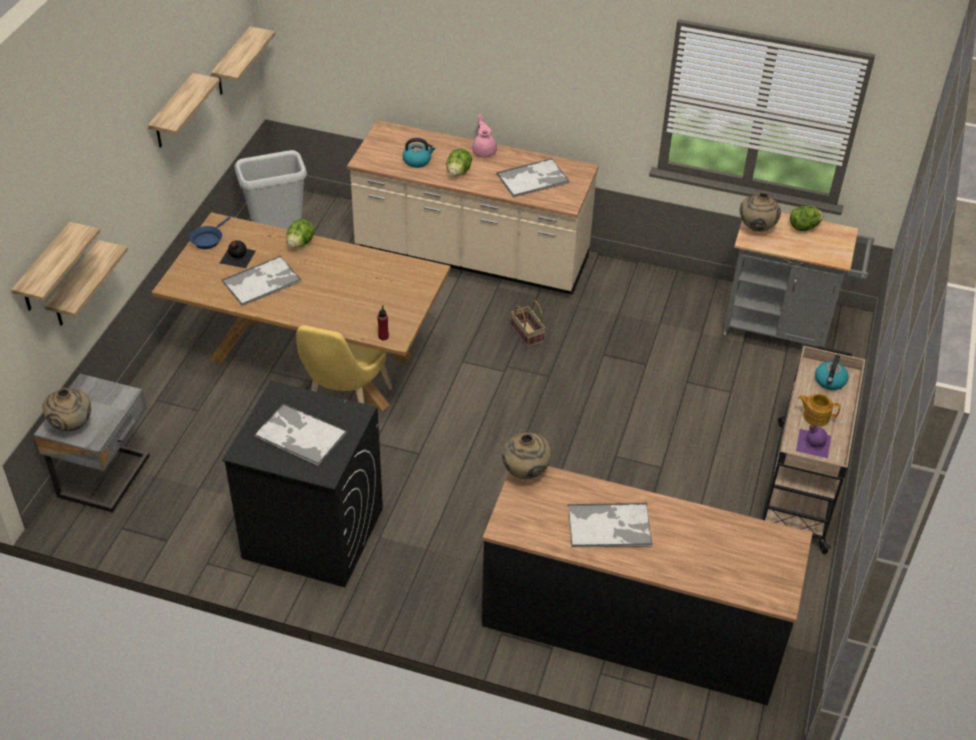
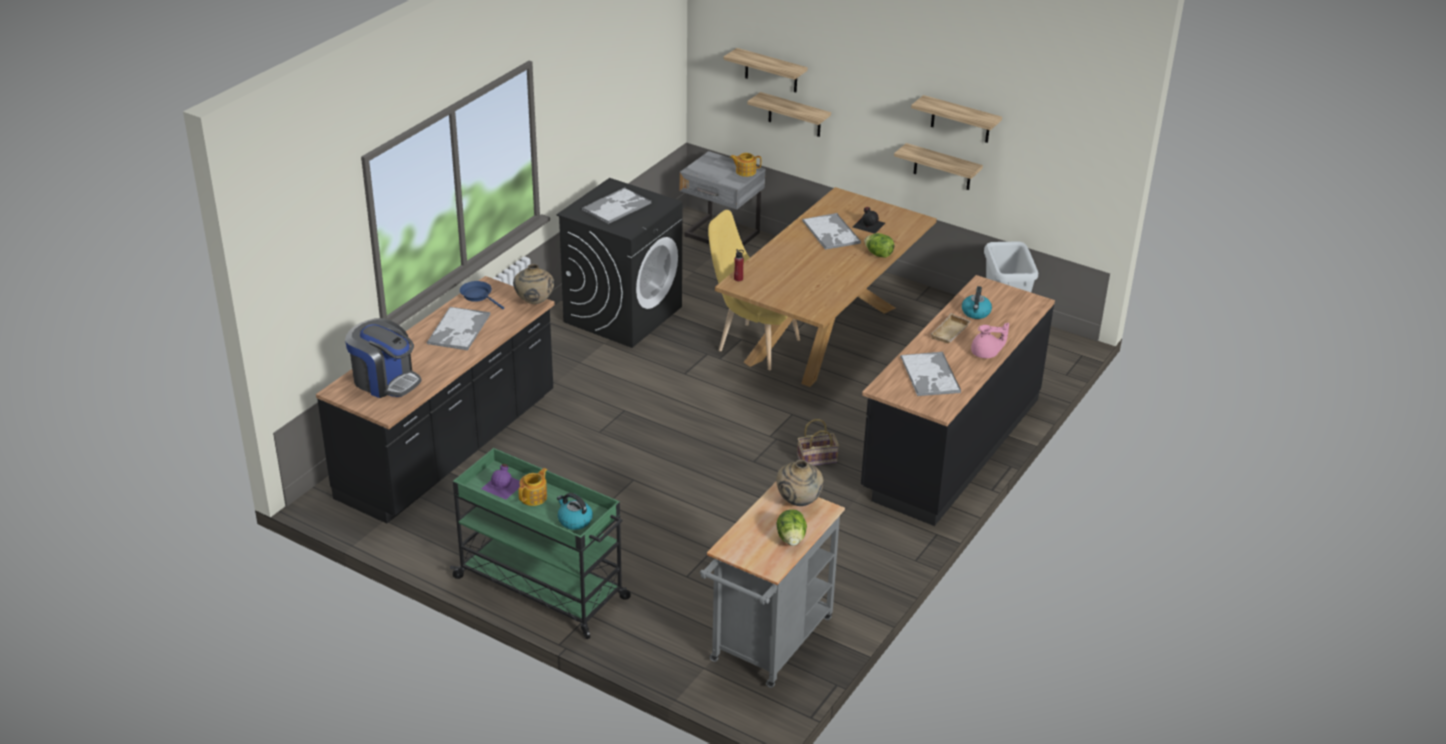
camera: 105 degrees right, 10 degrees down
beige vase [42,388,91,431] -> none
blue frying pan [189,217,231,249] -> blue frying pan moved to [460,281,504,309]
shelf [211,26,275,95] -> shelf moved to [894,143,983,190]
beige counter [347,120,599,295] -> black counter [861,275,1055,526]
lettuce [446,149,472,176] -> beige tray [931,313,971,344]
beige cart [762,346,866,554] -> green cart [450,448,631,639]
none -> coffee machine [345,318,422,398]
none -> teapot [730,153,761,177]

